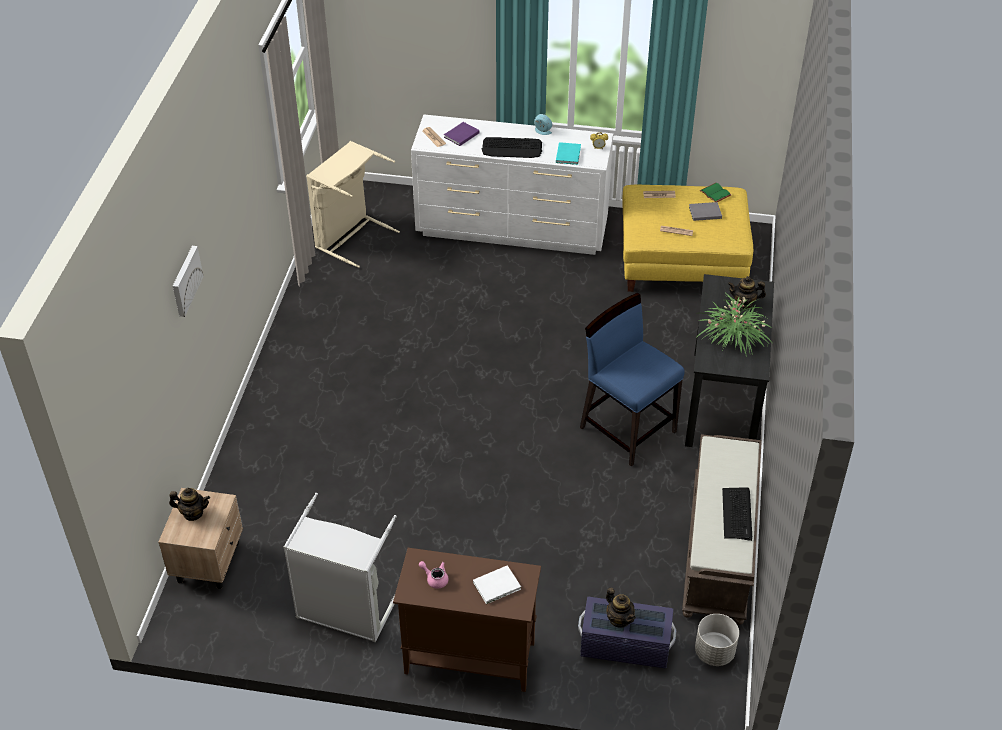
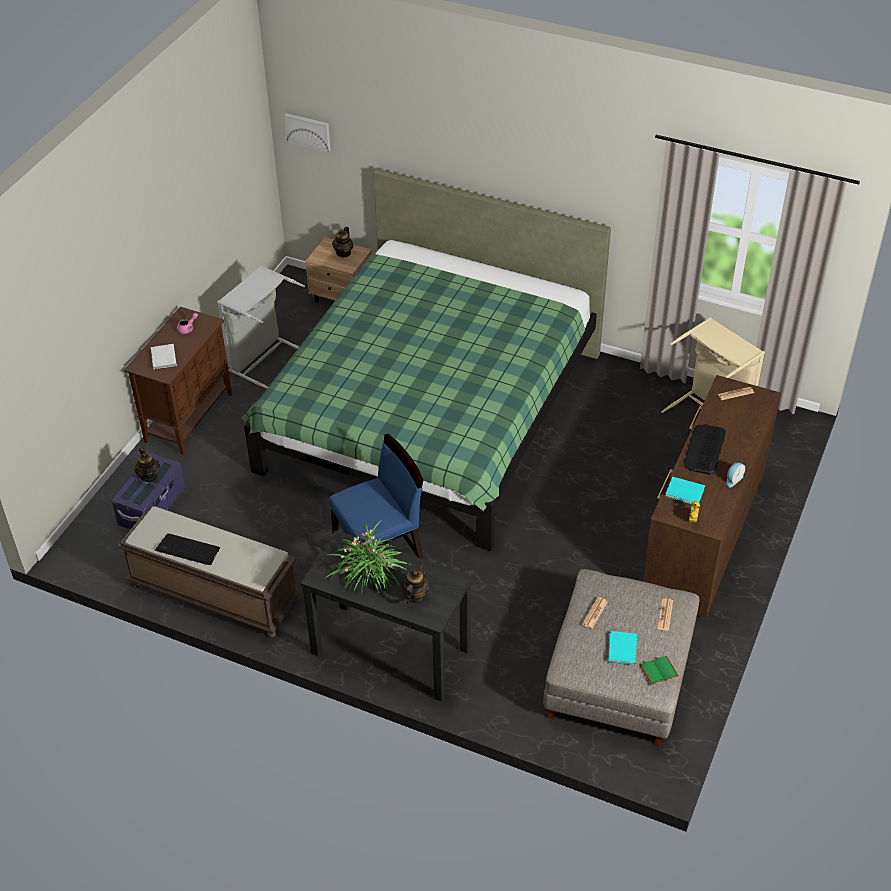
camera: 105 degrees right, 0 degrees up
picture [173,246,204,317] -> picture moved to [284,113,331,152]
white dresser [411,115,613,255] -> brown dresser [642,375,781,618]
purple book [444,122,479,146] -> none
teapot [606,587,636,628] -> teapot turned 90 degrees counterclockwise [134,447,160,482]
yellow ottoman [622,185,753,292] -> grey ottoman [543,569,700,746]
grey book [689,202,722,221] -> turquoise book [608,631,637,665]
grey planter [695,614,739,666] -> none
none -> green bed [242,169,611,551]

